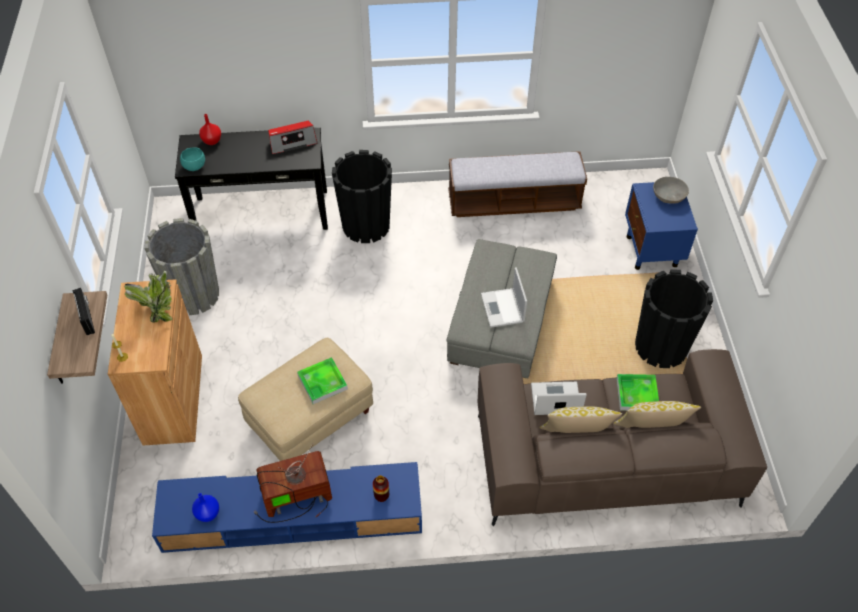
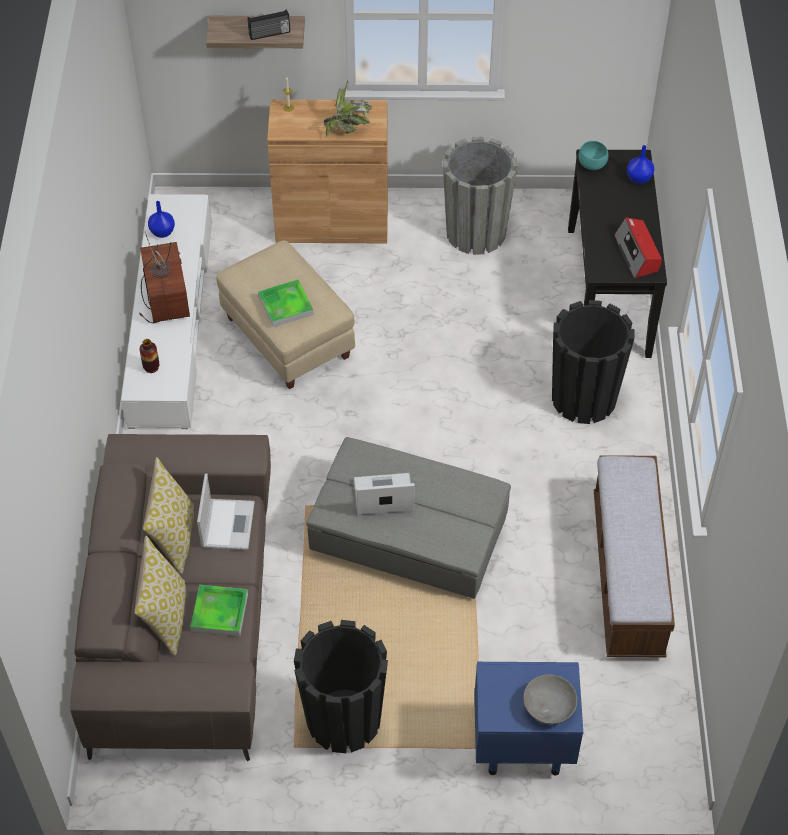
camera: 95 degrees right, 0 degrees up
blue tv stand [152,462,422,553] -> white tv stand [121,194,212,429]
red vase [199,114,221,145] -> blue vase [627,145,654,184]

